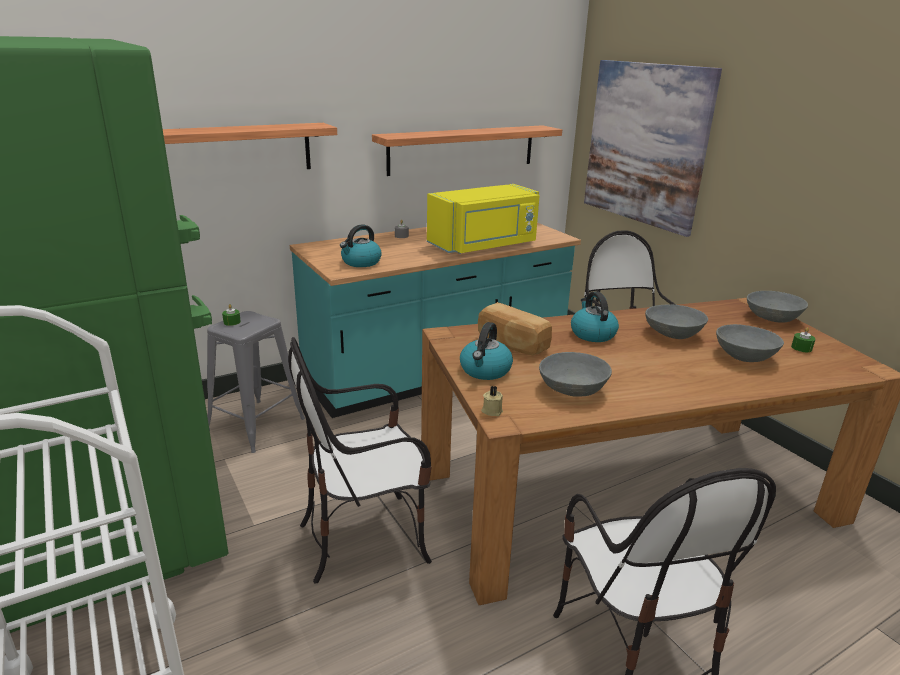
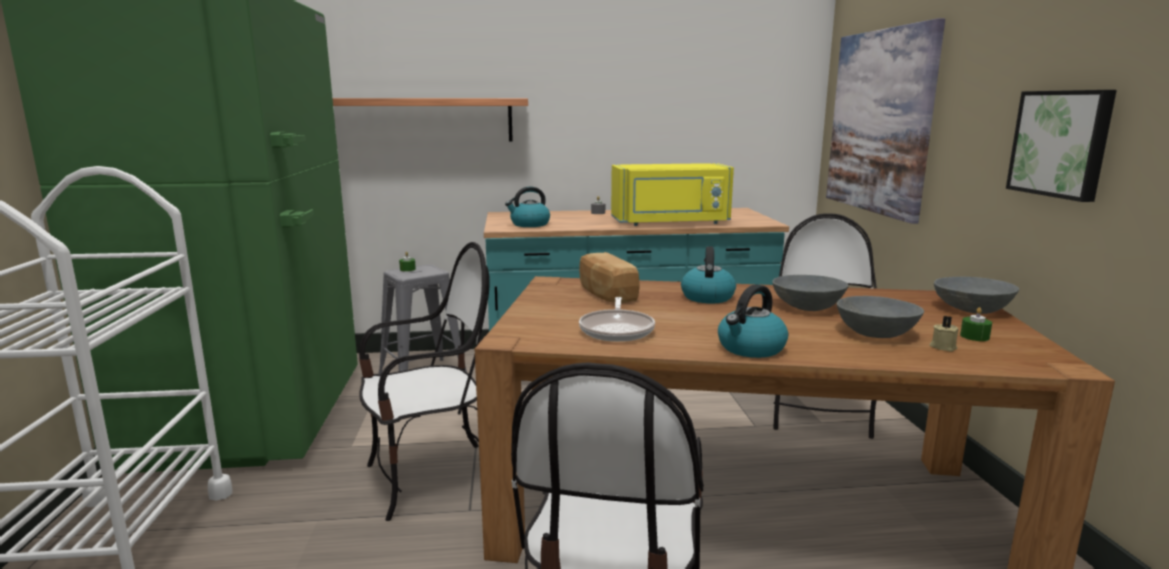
camera: 25 degrees right, 10 degrees down
chair [288,337,432,584] -> chair turned 150 degrees clockwise [359,242,490,521]
shelf [372,125,562,176] -> none
kettle [460,322,513,380] -> kettle moved to [718,284,788,358]
beige candle [481,386,503,416] -> beige candle moved to [929,316,959,352]
grey bowl [539,352,612,396] -> frying pan [579,297,655,342]
none -> picture [1006,90,1117,202]

